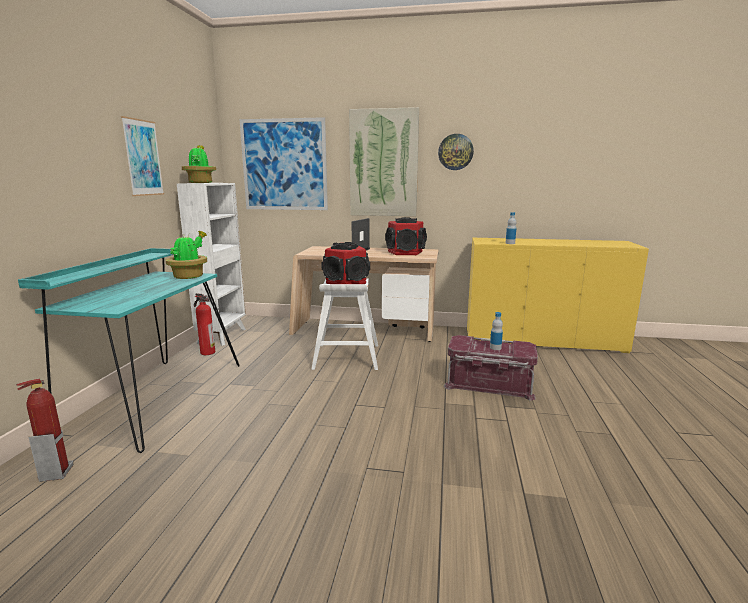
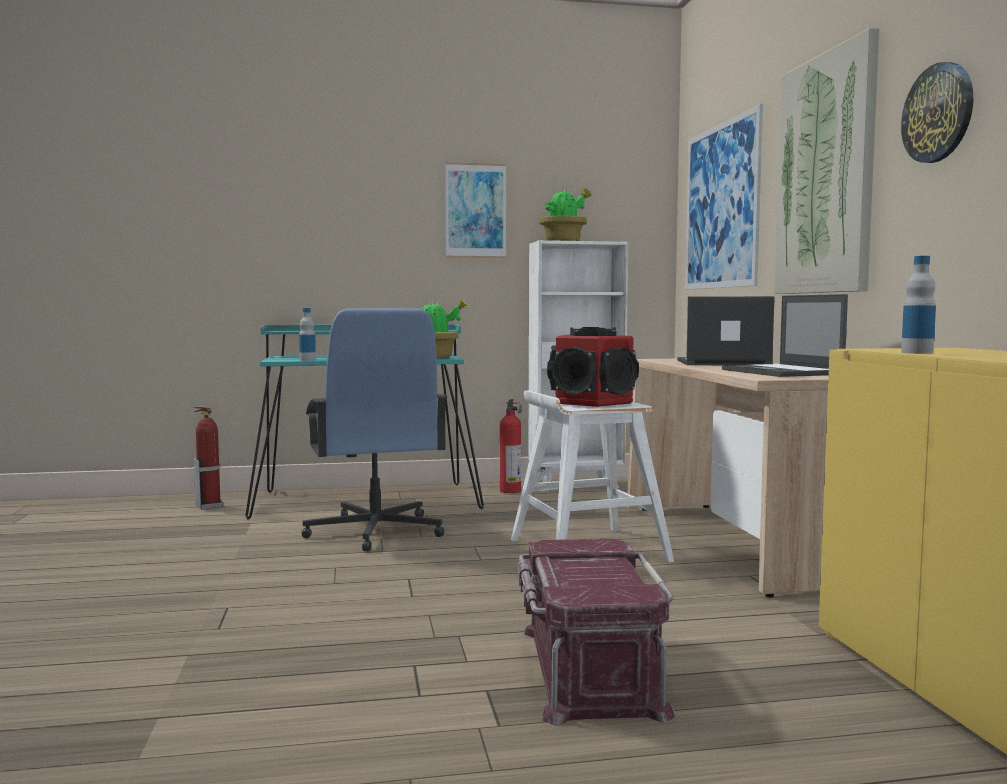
camera: 70 degrees right, 10 degrees down
speaker [385,217,427,255] -> laptop [722,294,848,377]
bottle [490,312,503,350] -> bottle moved to [299,308,316,361]
none -> blue office chair [302,308,448,551]

